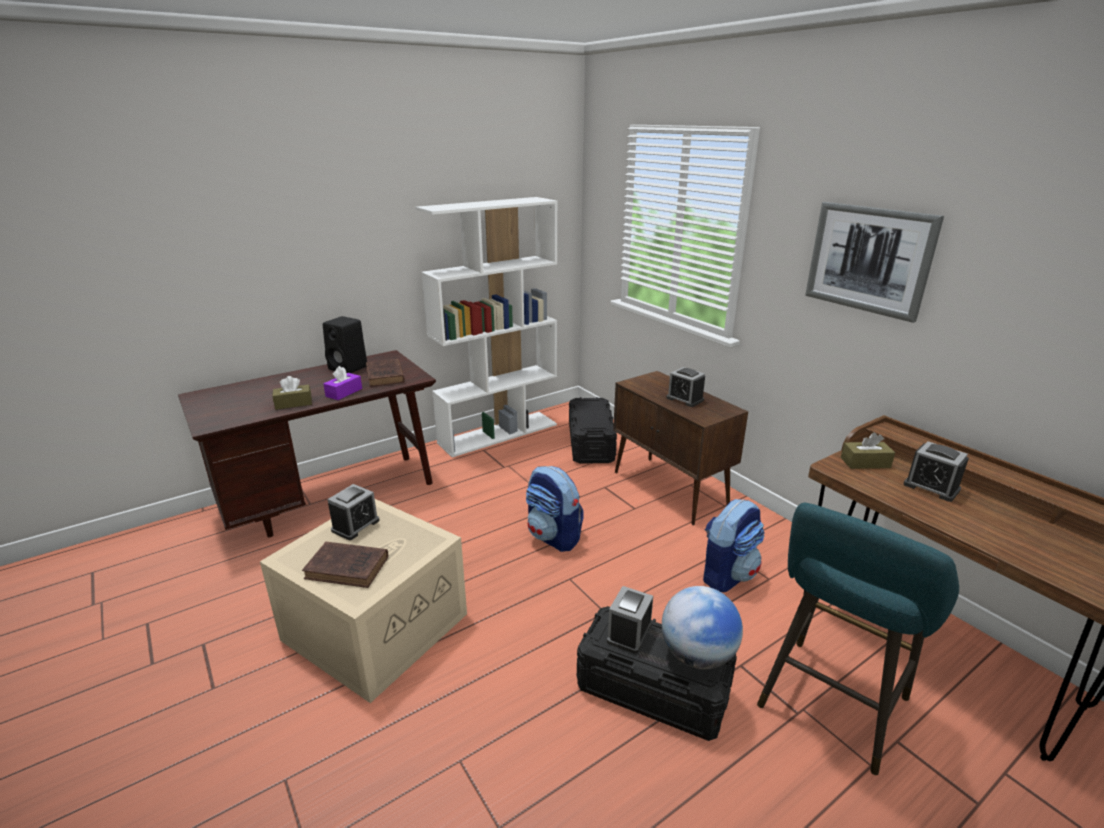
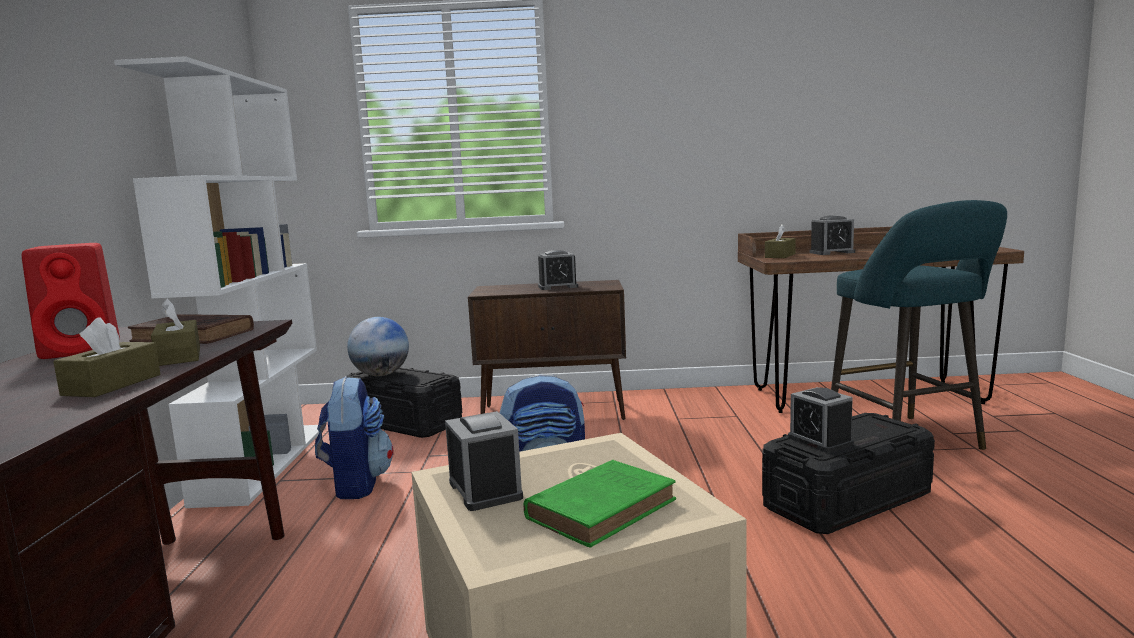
camera: 55 degrees left, 15 degrees down
brown book [302,542,388,588] -> green book [524,460,676,548]
black speaker [323,316,367,373] -> red speaker [22,243,120,359]
purple tissue box [323,366,362,400] -> brown tissue box [151,299,200,366]
globe [662,586,743,669] -> globe moved to [347,317,409,376]
backpack [703,499,764,592] -> backpack moved to [315,376,393,499]
picture [805,202,944,323] -> none

